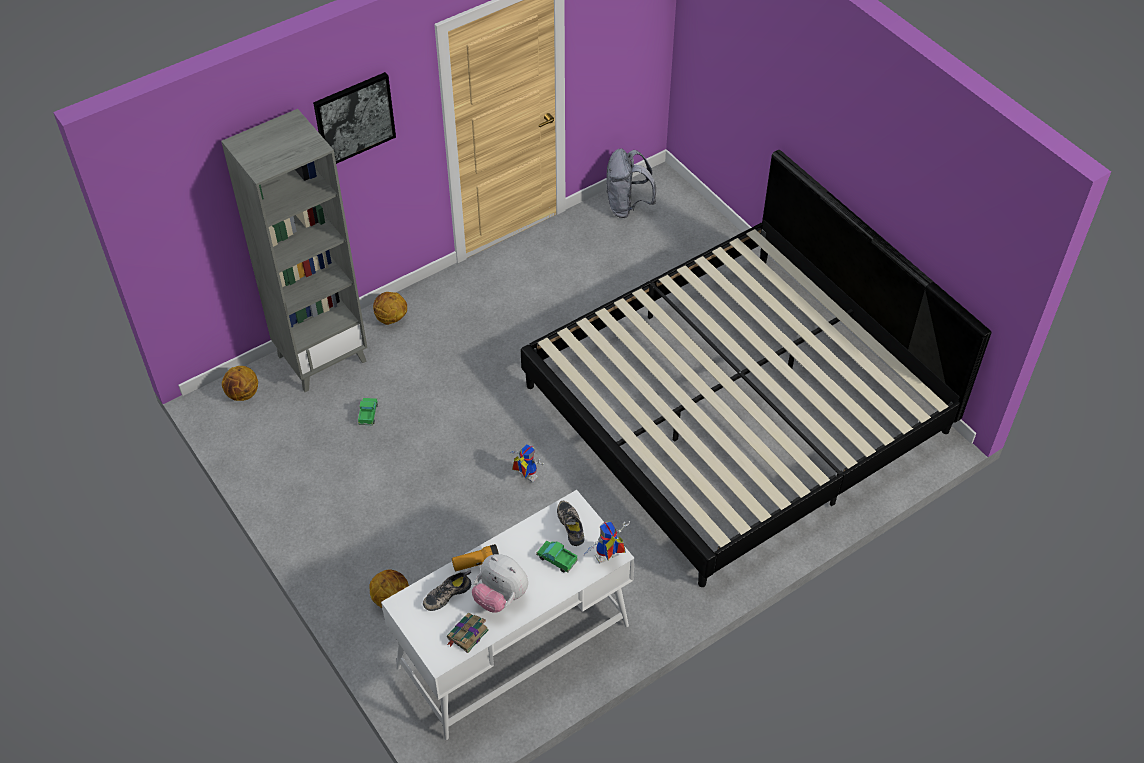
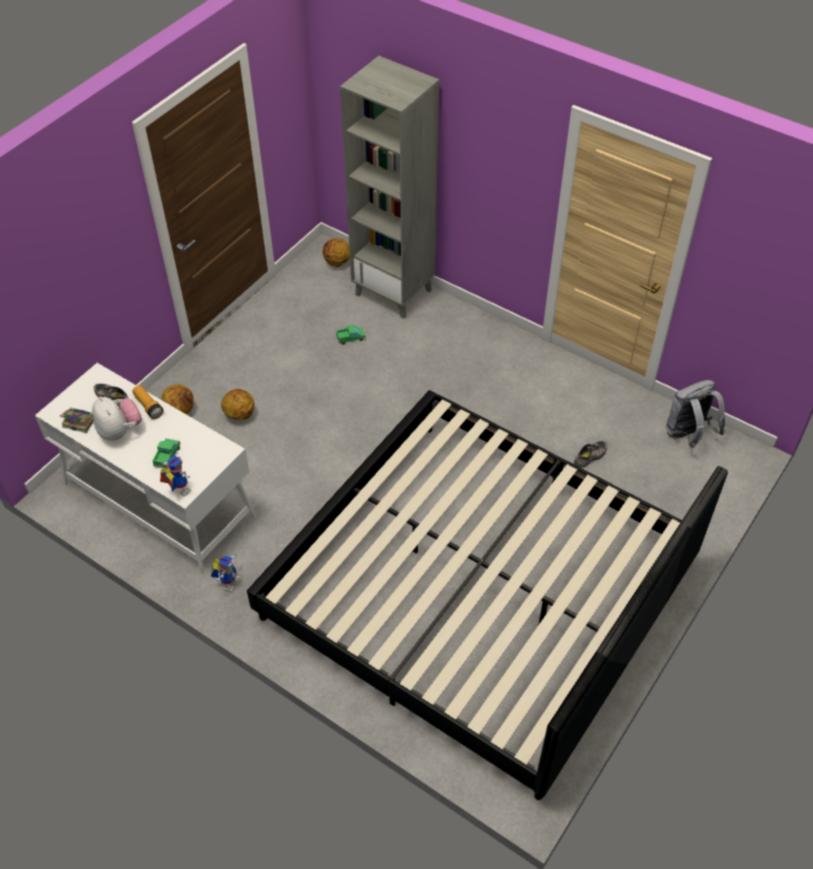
camera: 70 degrees right, 0 degrees up
picture [313,72,396,164] -> none
basketball [373,292,407,325] -> basketball moved to [221,389,254,419]
plush toy [472,554,528,613] -> plush toy turned 135 degrees clockwise [92,396,142,441]
toy robot [508,444,544,483] -> toy robot moved to [211,554,239,592]
shoe [557,500,584,546] -> shoe moved to [574,441,607,468]

